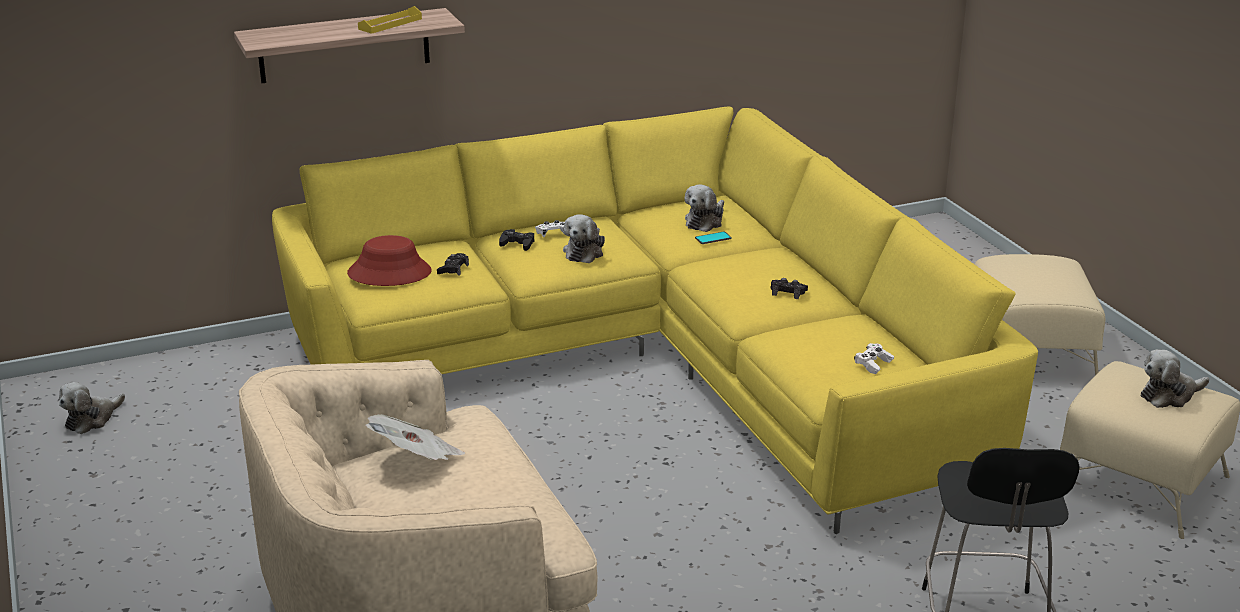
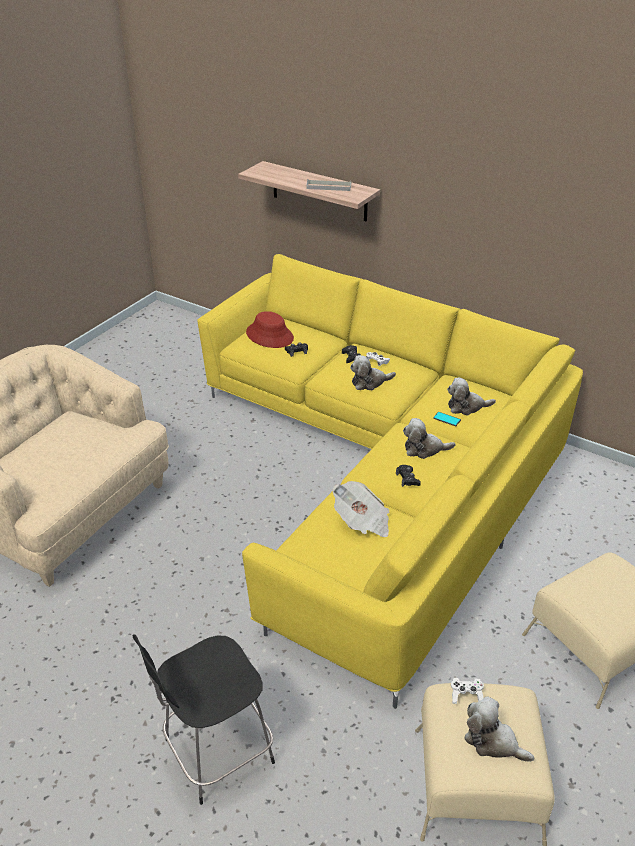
camera: 55 degrees right, 10 degrees up
plush toy [59,382,125,434] -> plush toy moved to [403,418,456,459]
yellow tray [358,6,422,34] -> grey tray [307,179,351,191]
newspaper [365,414,465,460] -> newspaper moved to [332,481,390,537]
white game controller [854,343,894,374] -> white game controller moved to [451,678,484,704]

